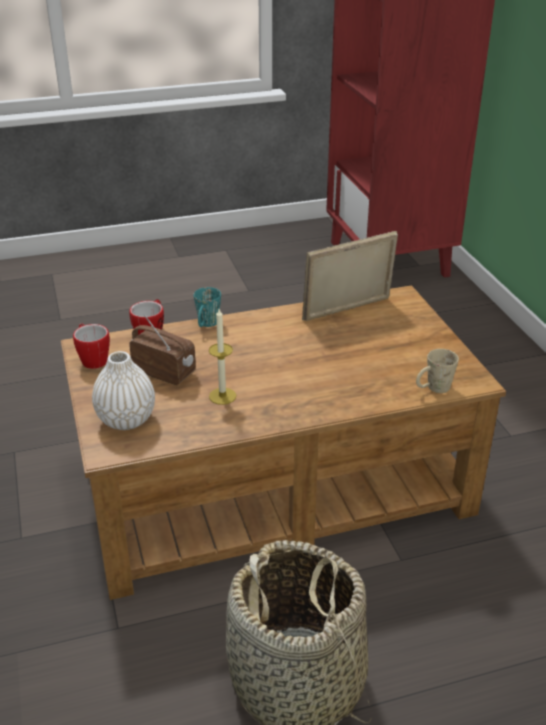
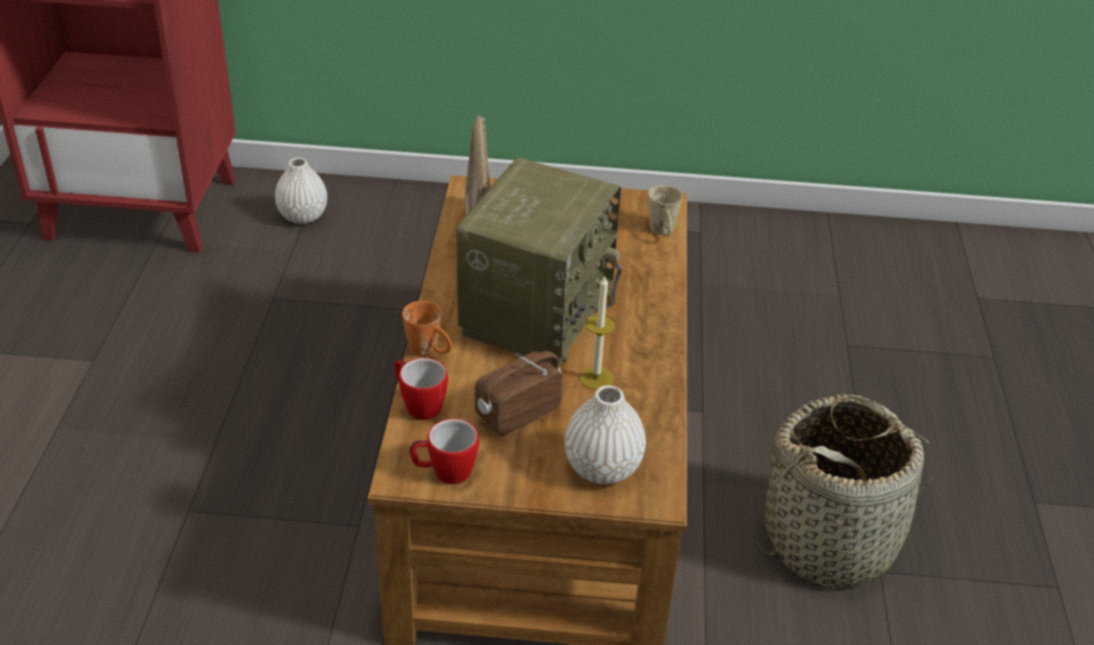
camera: 70 degrees left, 5 degrees up
turquoise mug [194,287,221,327] -> orange mug [402,301,452,357]
none -> white vase [275,158,327,224]
none -> radio [456,158,621,366]

